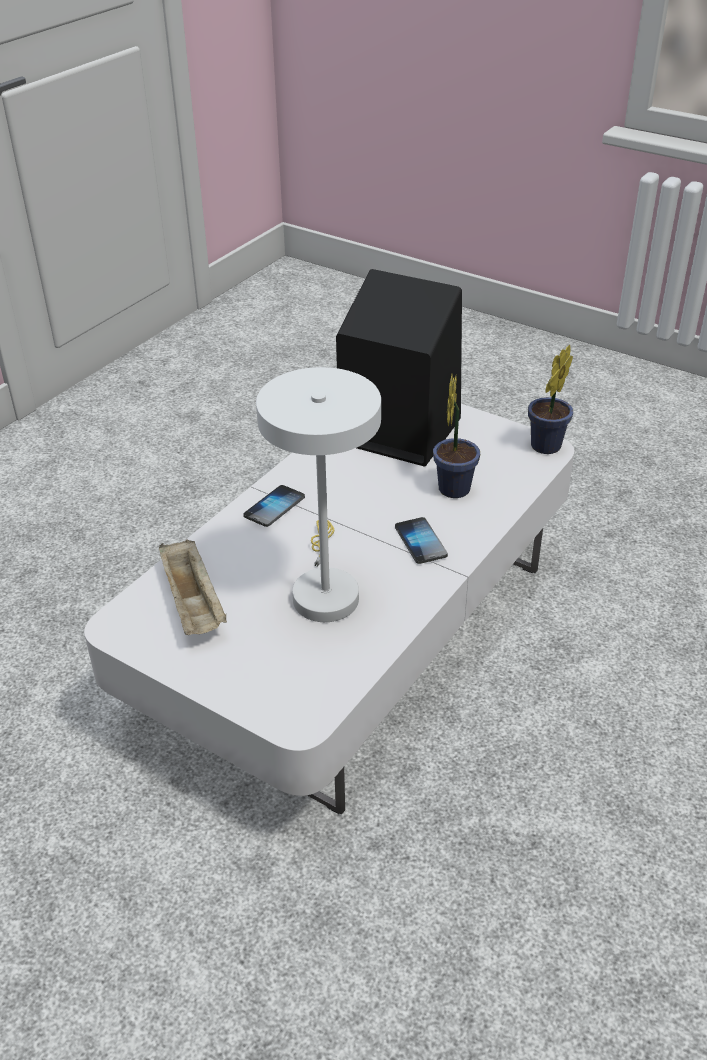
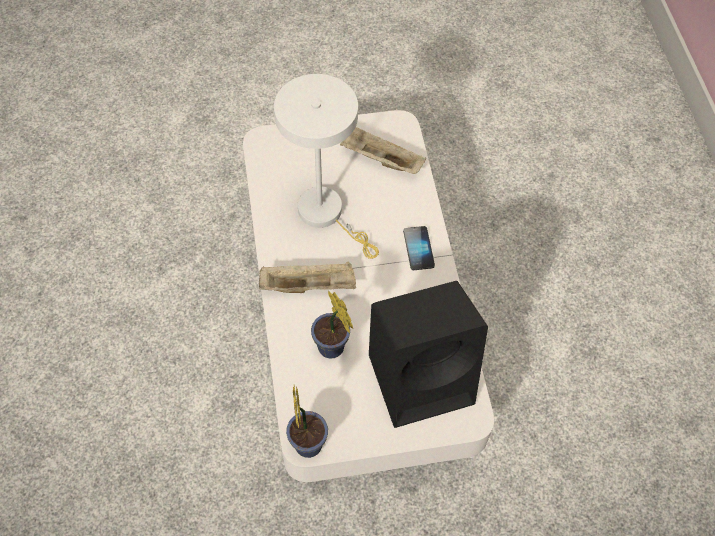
camera: 135 degrees right, 20 degrees up
phone [395,517,448,564] -> beige tray [259,261,356,293]

